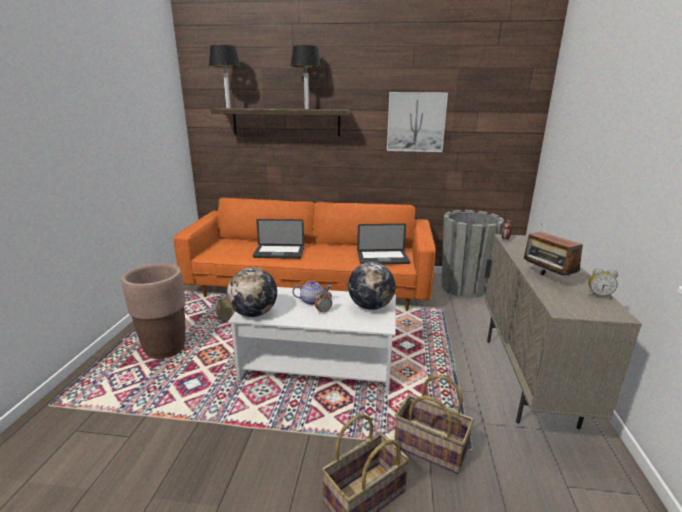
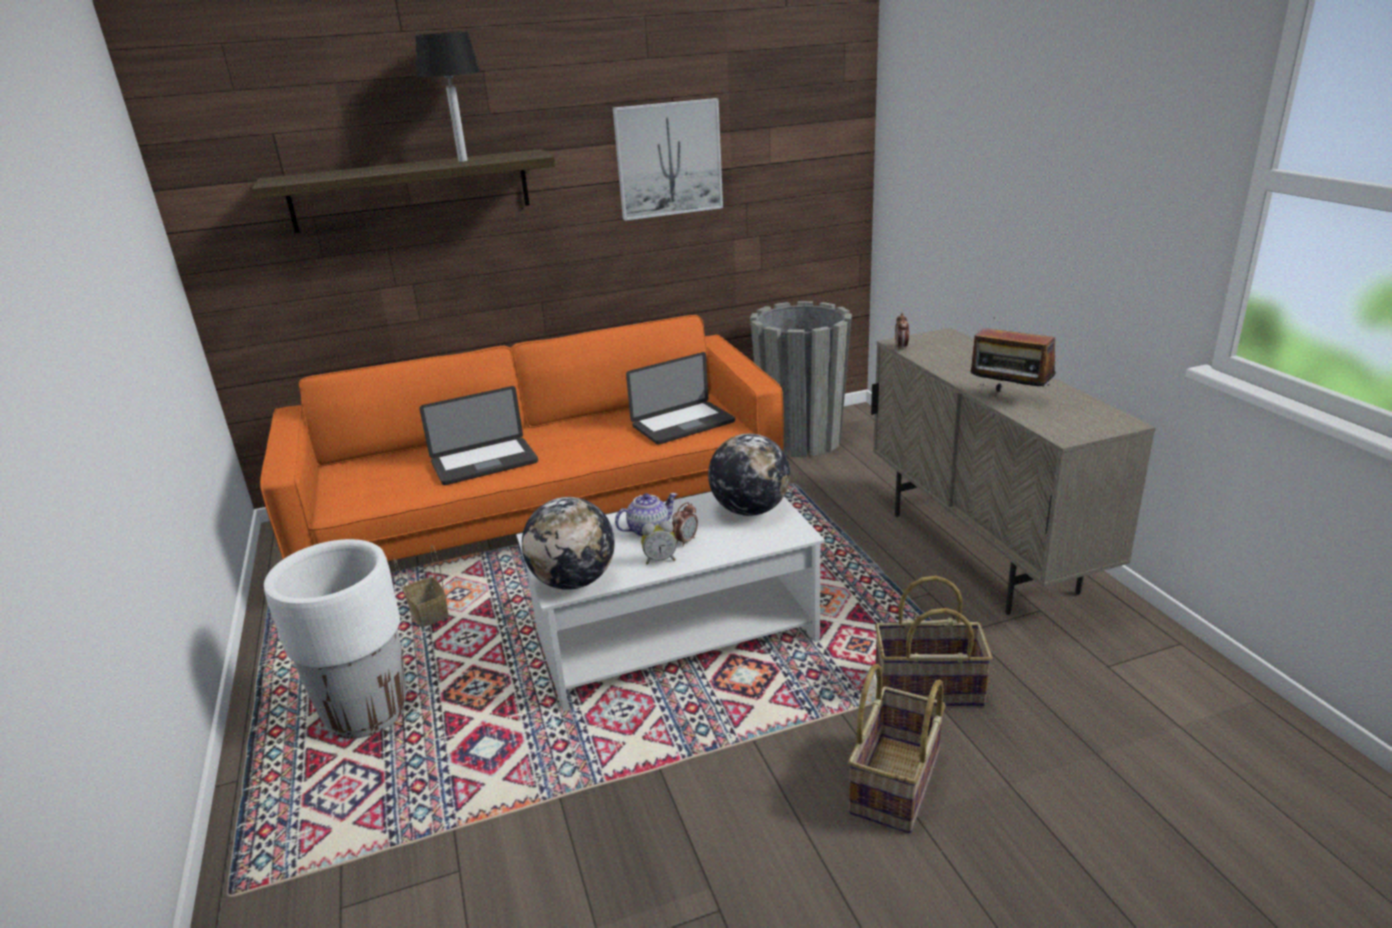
camera: 25 degrees left, 5 degrees up
brown planter [121,263,186,359] -> white planter [264,539,406,739]
table lamp [209,45,240,109] -> none
alarm clock [588,268,618,299] -> alarm clock moved to [641,521,677,565]

